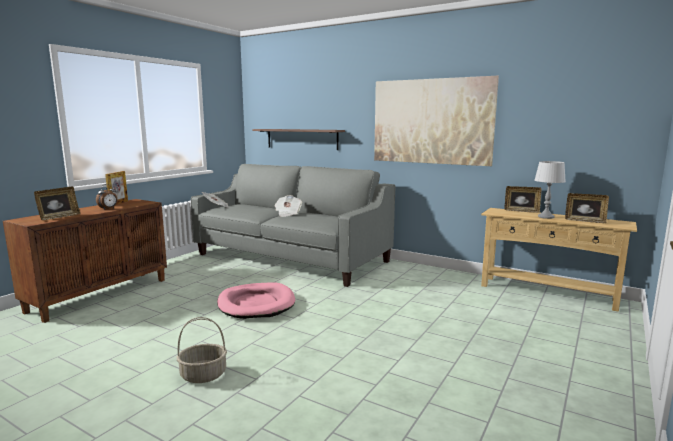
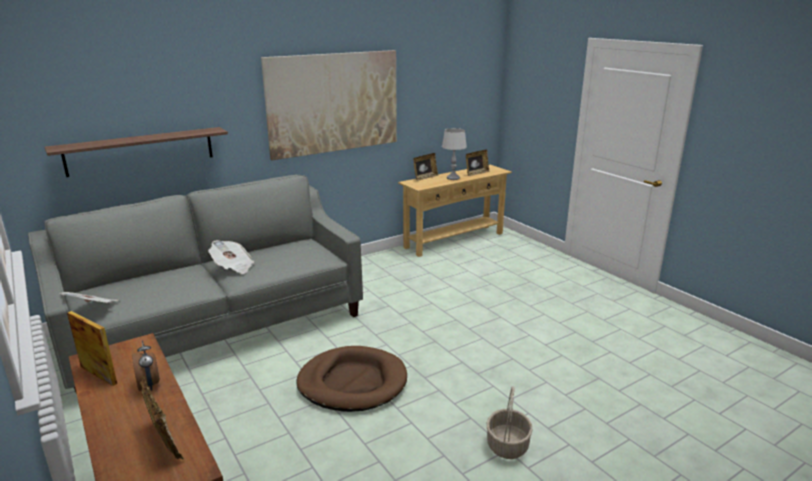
camera: 65 degrees left, 10 degrees up
pink dog bed [217,283,295,319] -> brown dog bed [296,346,407,412]

